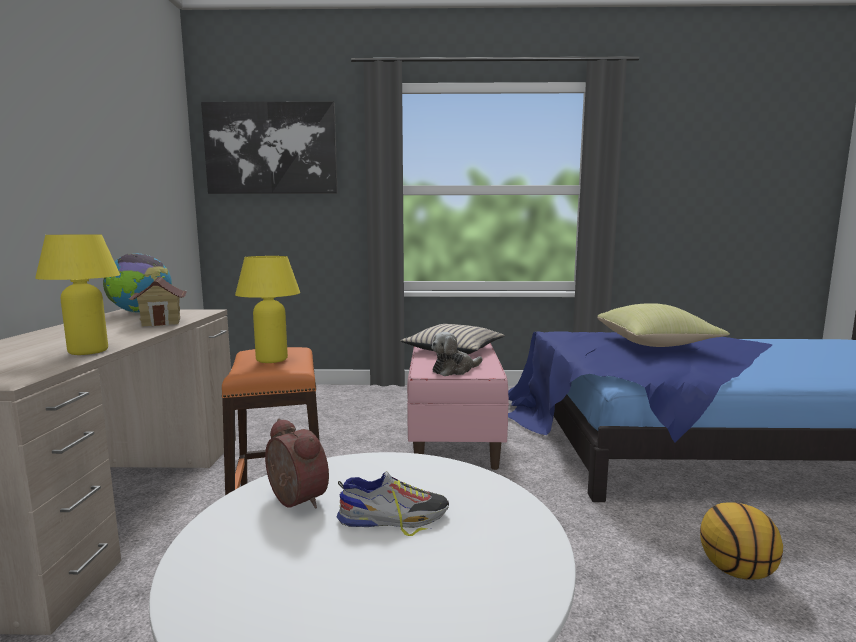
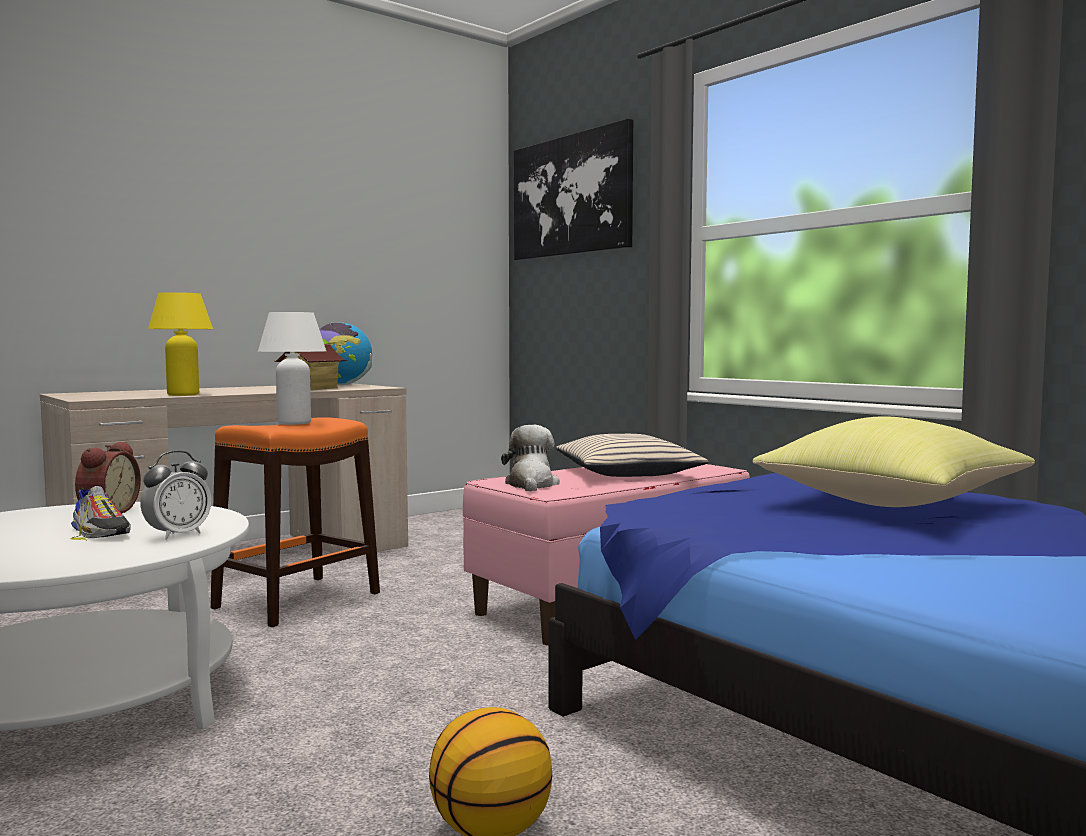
camera: 50 degrees right, 5 degrees down
yellow table lamp [235,256,300,363] -> white table lamp [258,312,326,425]
plush toy [431,332,482,376] -> plush toy turned 75 degrees clockwise [501,425,560,492]
none -> alarm clock [140,451,211,540]

